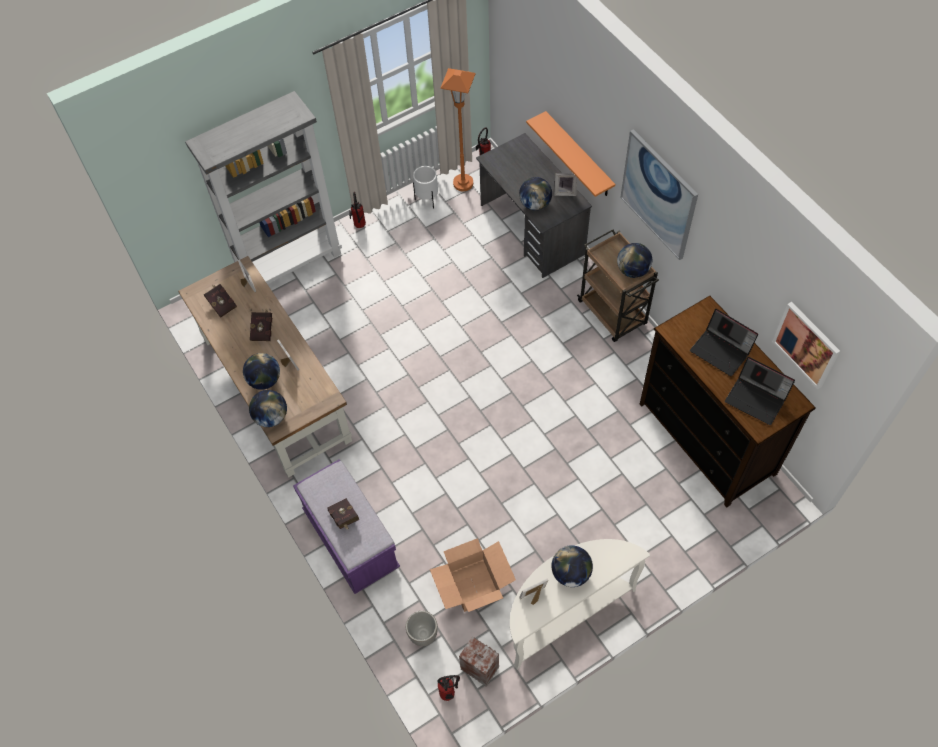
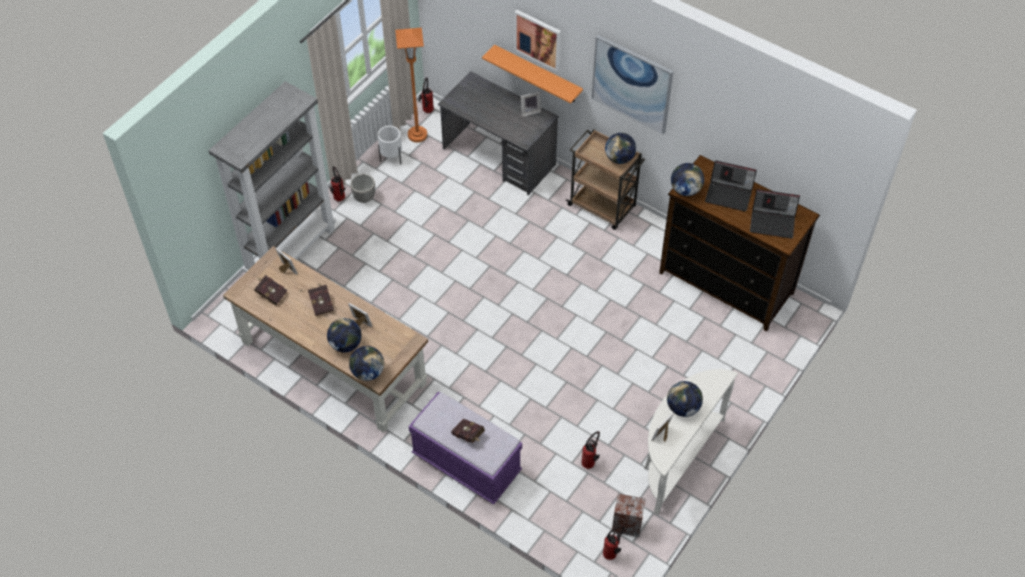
camera: 25 degrees left, 5 degrees down
planter [406,611,438,646] -> planter moved to [350,174,375,203]
cardboard box [430,538,516,612] -> fire extinguisher [581,431,600,469]
globe [519,177,552,211] -> globe moved to [671,163,704,196]
picture [772,302,840,389] -> picture moved to [514,9,561,72]

